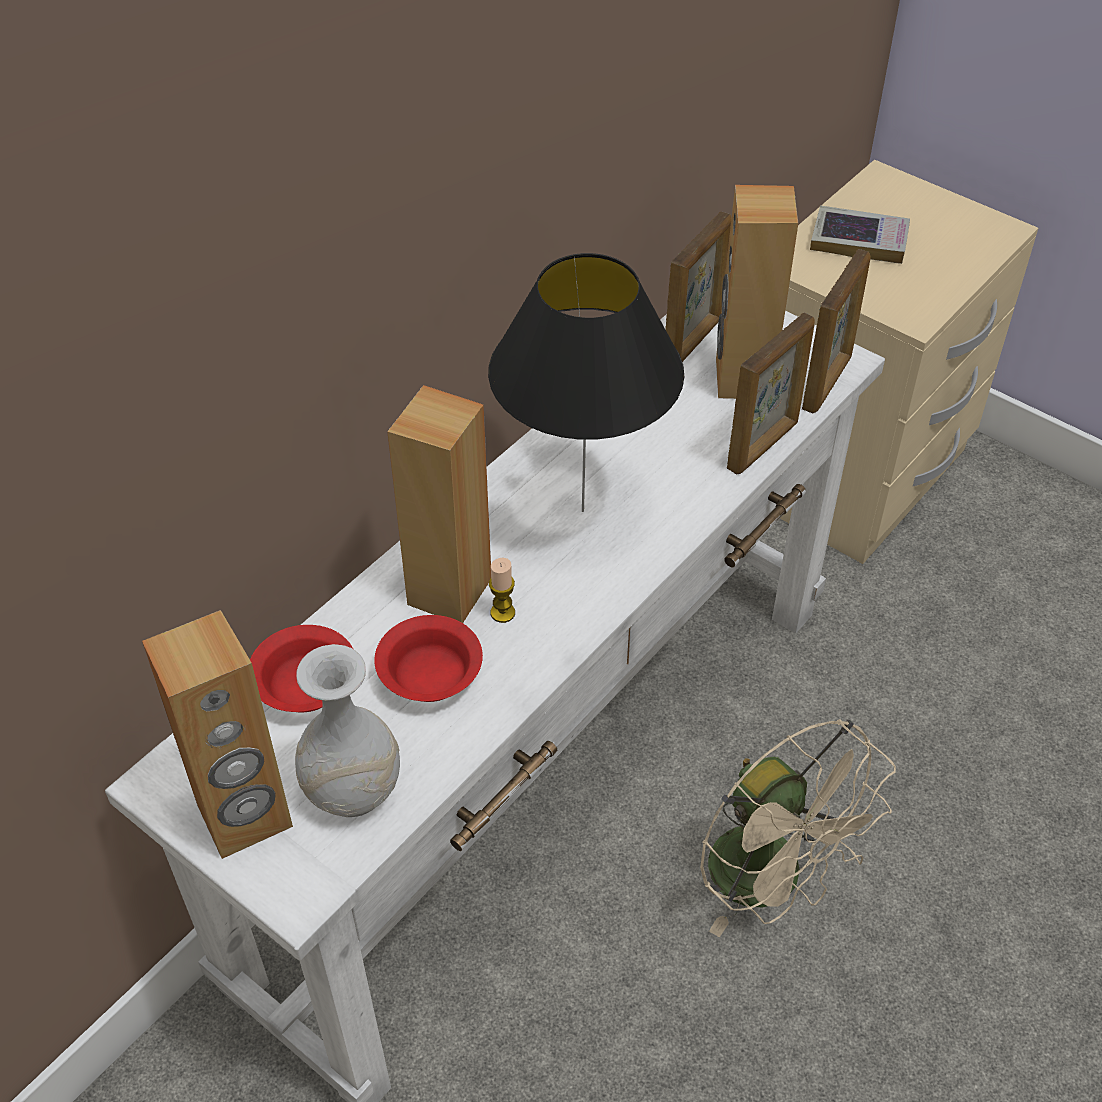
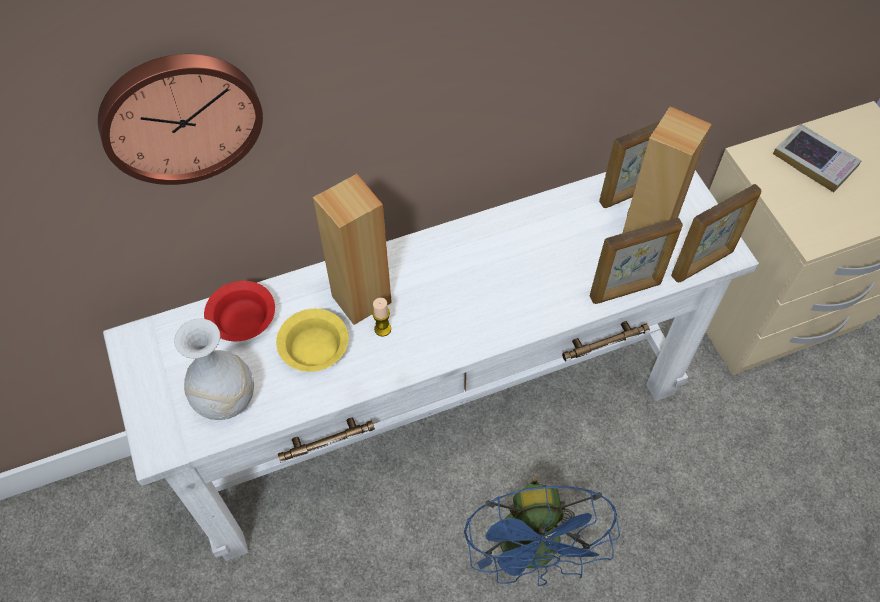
camera: 30 degrees right, 10 degrees up
brown speaker [142,610,293,859] -> none
red bowl [374,615,483,702] -> yellow bowl [276,309,348,372]
black table lamp [488,253,684,512] -> none
beige fan [700,719,896,937] -> blue fan [464,478,620,586]
none -> wall clock [98,54,263,185]

